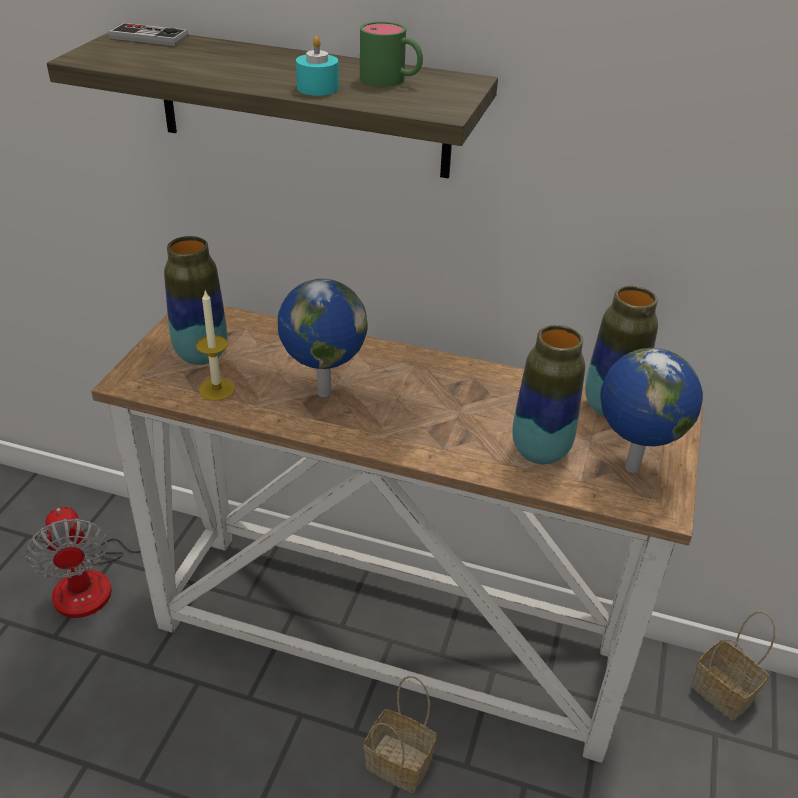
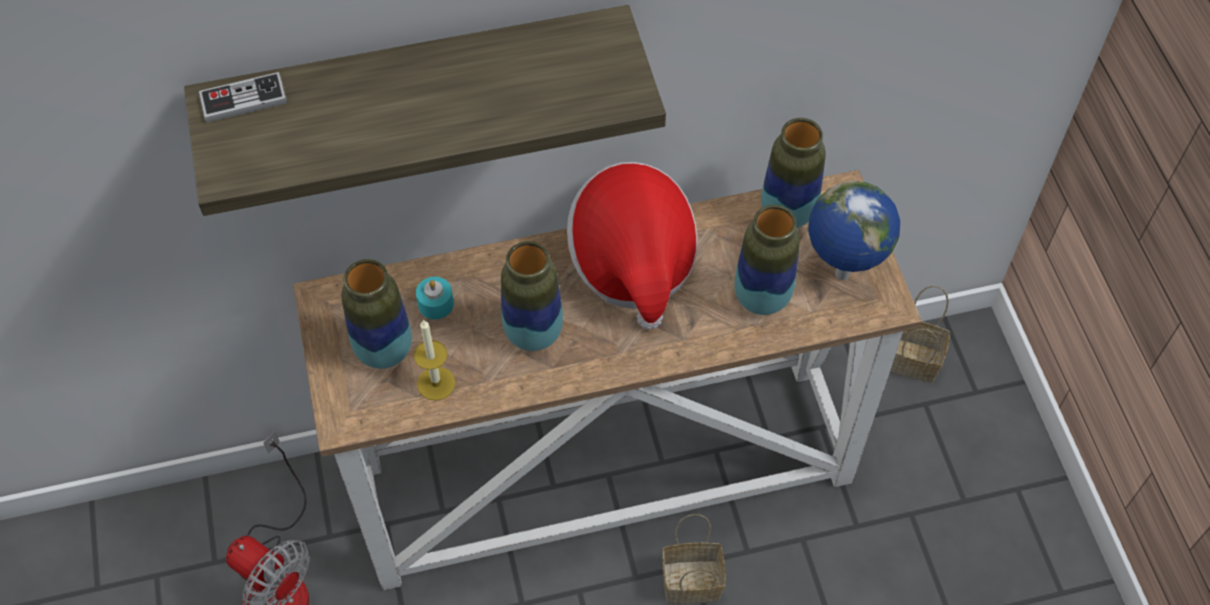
camera: 30 degrees left, 20 degrees up
globe [278,279,368,397] -> vase [501,241,563,351]
turquoise candle [296,36,339,96] -> turquoise candle moved to [416,277,454,319]
green mug [360,22,423,87] -> none
none -> hat [567,162,698,330]

